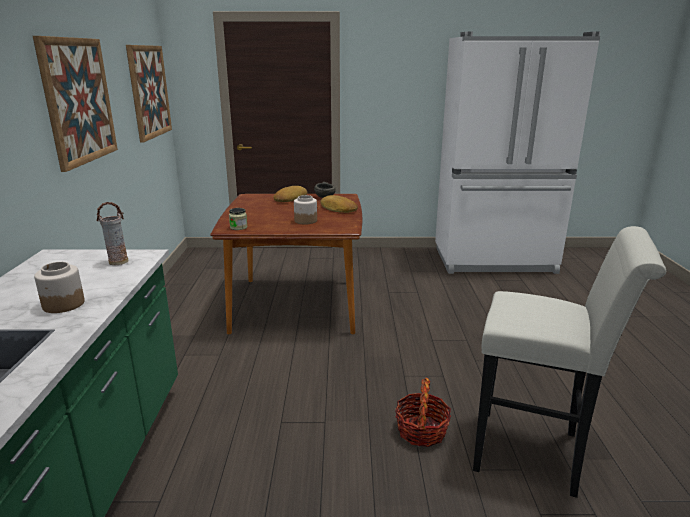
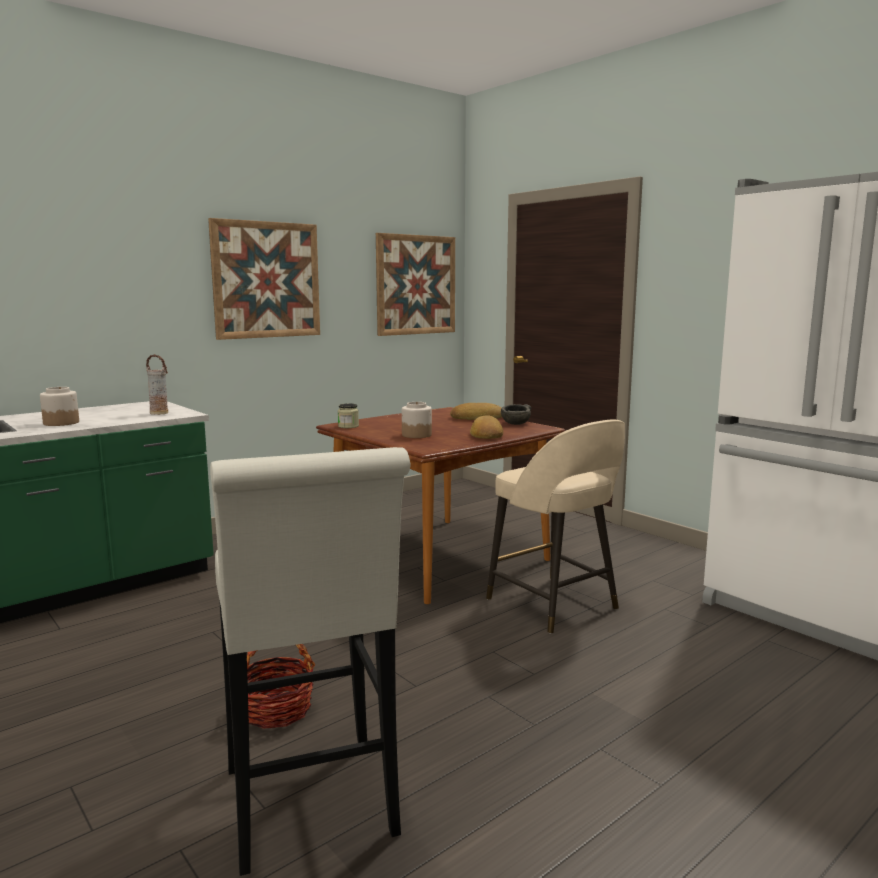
camera: 50 degrees right, 10 degrees down
none -> beige stool [486,420,625,634]

